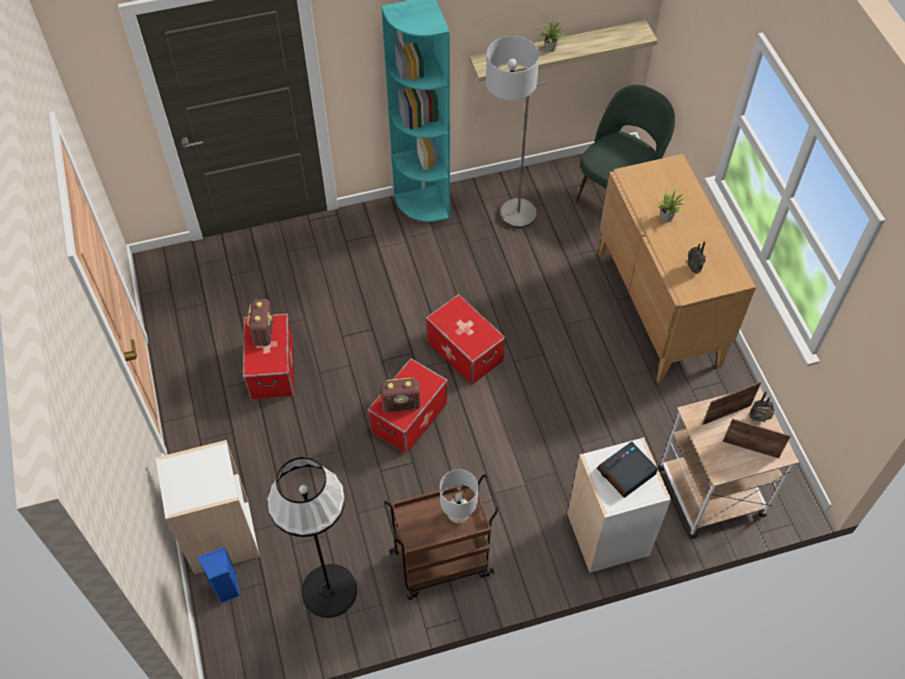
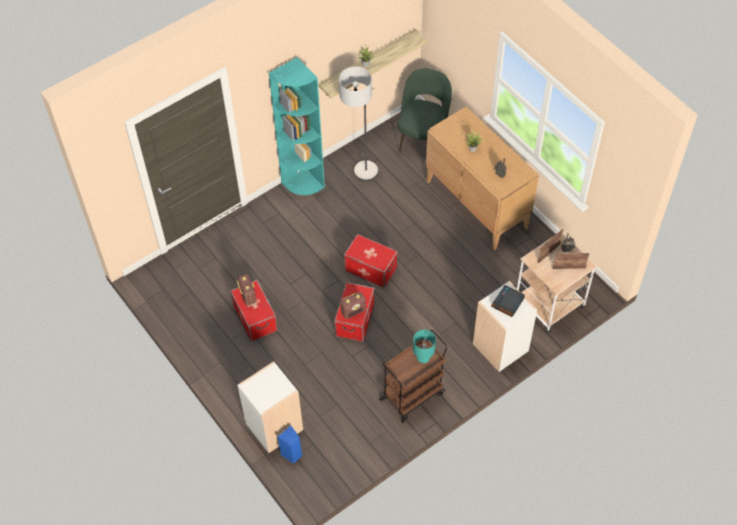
camera: 20 degrees left, 0 degrees up
black floor lamp [267,457,357,618] -> none
grey table lamp [440,469,478,523] -> turquoise table lamp [413,330,436,363]

